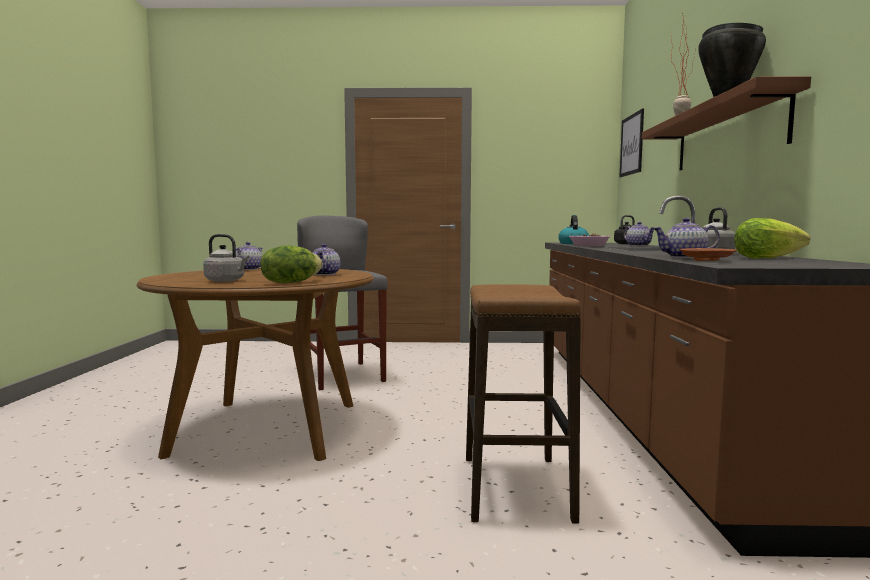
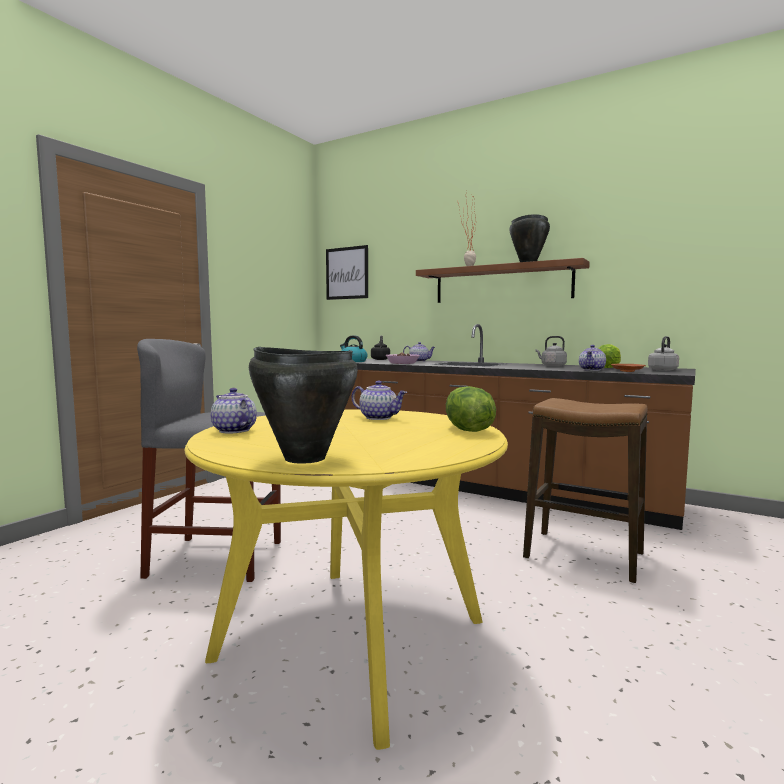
camera: 60 degrees left, 0 degrees up
brown dining table [137,268,374,461] -> yellow dining table [184,409,508,750]
grey kettle [203,234,249,282] -> grey kettle moved to [648,336,679,371]
none -> black cooking pot [249,347,358,464]

